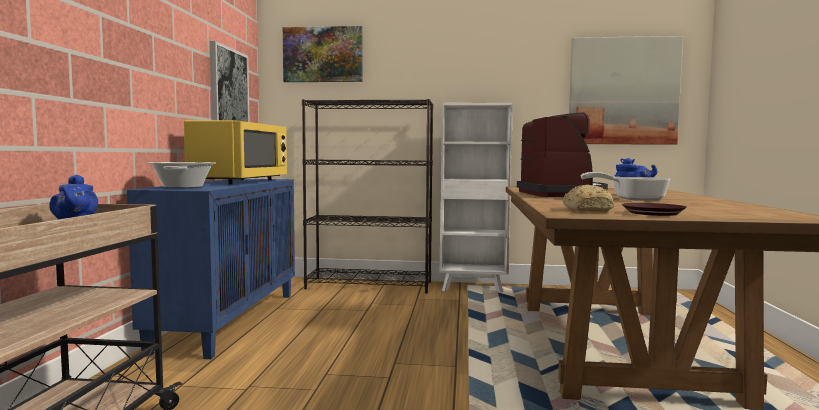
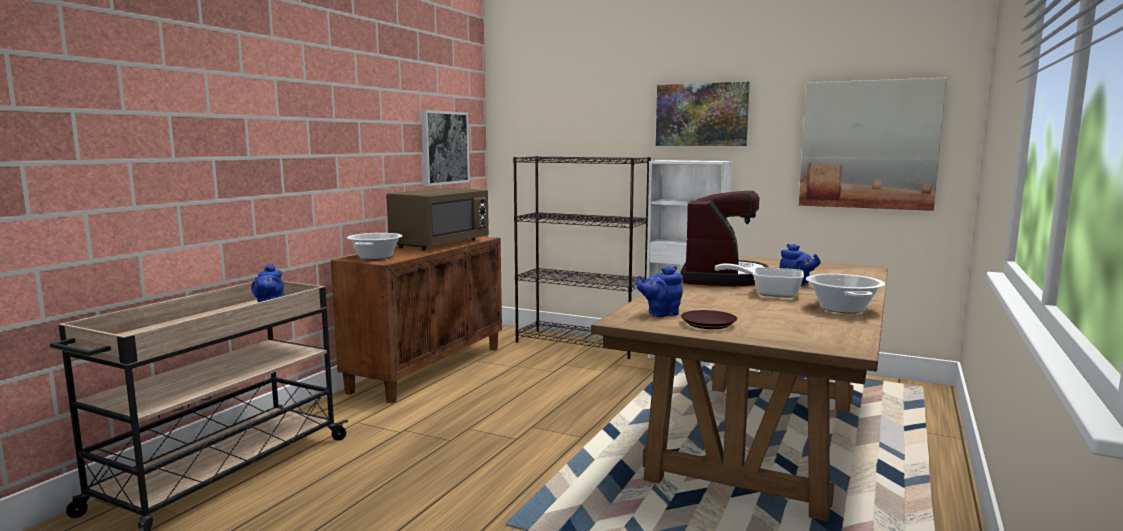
camera: 20 degrees right, 5 degrees up
blue cabinet [127,179,295,359] -> brown cabinet [331,236,502,403]
yellow microwave [184,120,287,184] -> brown microwave [386,188,489,251]
picture [283,26,363,82] -> picture moved to [656,81,750,146]
bread [562,184,614,212] -> blue teapot [636,266,683,317]
none -> cooking pot [806,274,885,313]

